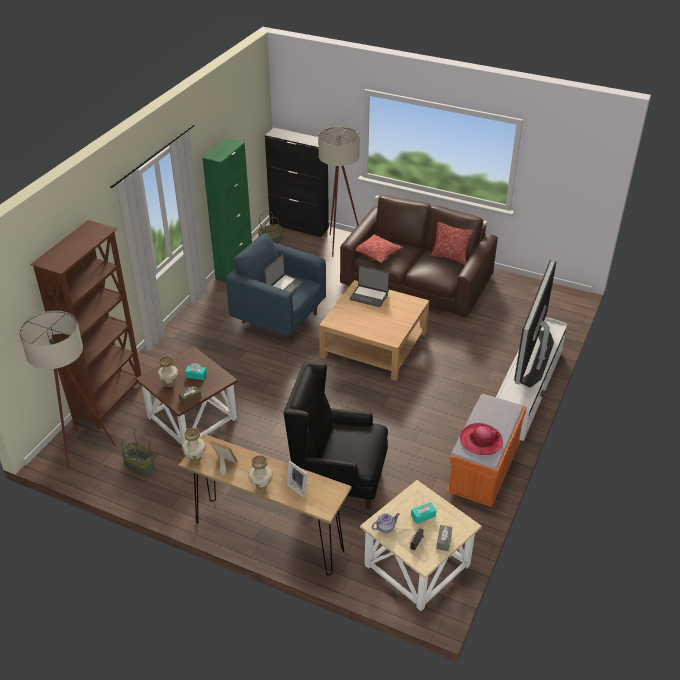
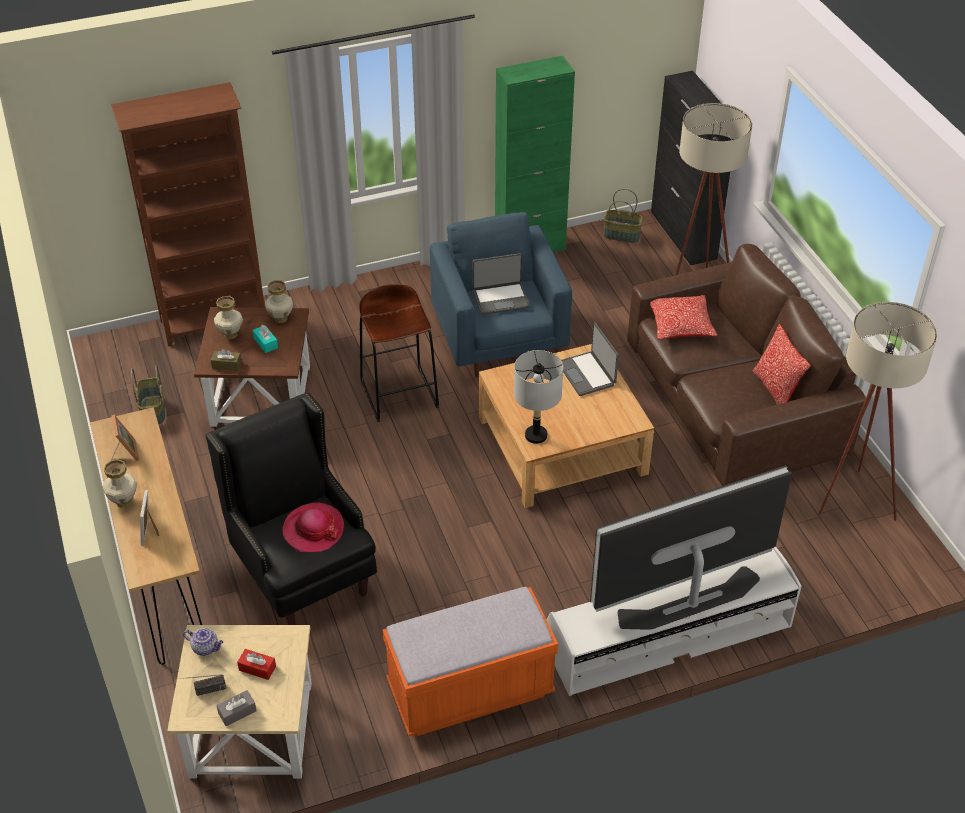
camera: 45 degrees right, 5 degrees up
beige floor lamp [19,311,116,470] -> beige floor lamp moved to [819,302,937,521]
vase [182,428,206,463] -> vase moved to [265,280,293,323]
turquoise tissue box [411,502,436,524] -> red tissue box [237,649,276,680]
hat [460,423,503,455] -> hat moved to [282,503,344,552]
none -> brown stool [359,284,439,422]
none -> grey table lamp [514,350,563,444]

